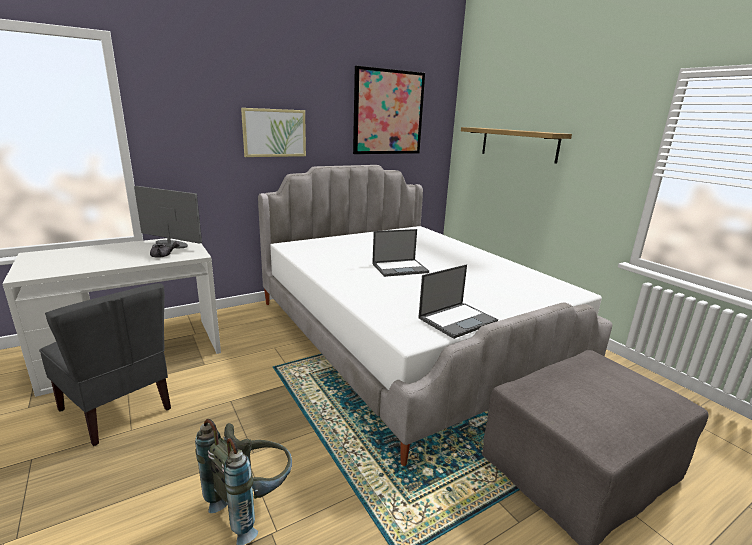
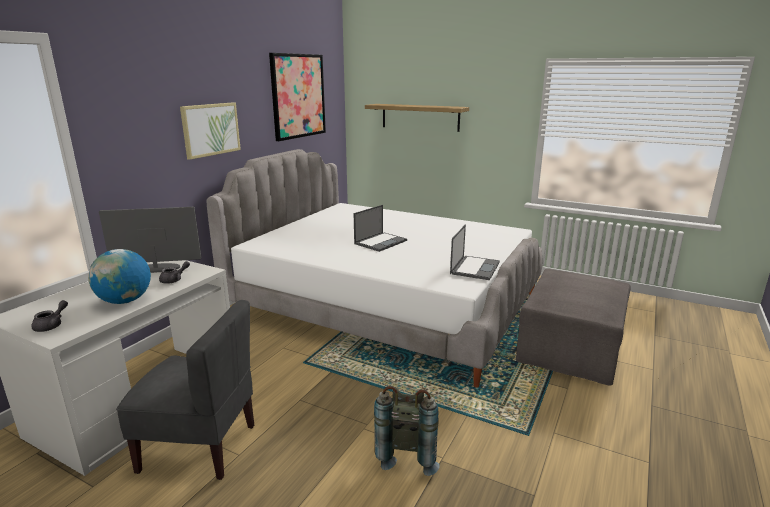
camera: 30 degrees left, 0 degrees up
none -> grey teapot [31,300,68,332]
none -> globe [88,249,151,304]

